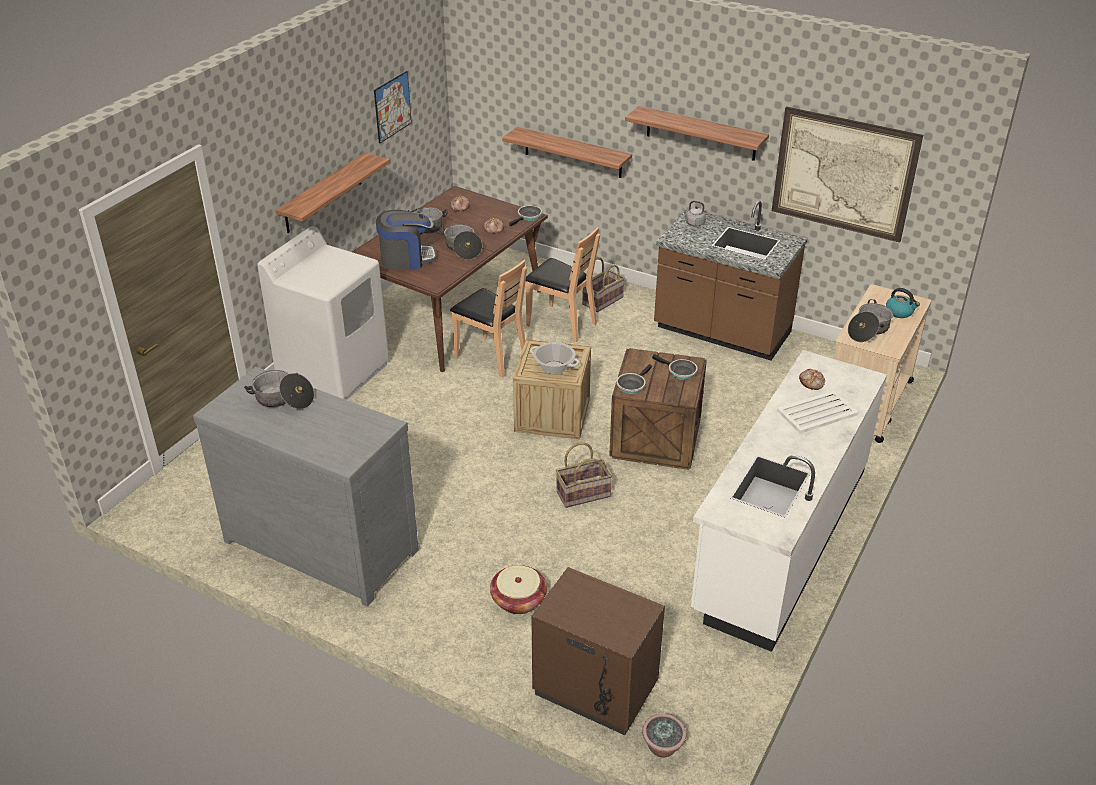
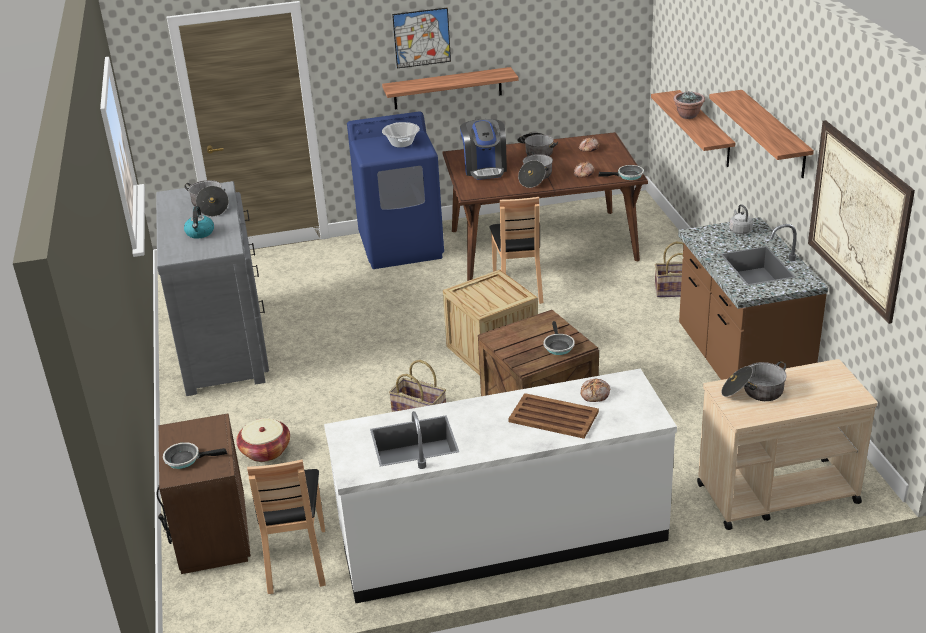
camera: 50 degrees right, 5 degrees down
white washing machine [257,226,389,400] -> blue washing machine [347,112,444,269]
picture [374,71,412,143] -> picture moved to [392,7,451,68]
coffee machine [376,210,437,270] -> coffee machine turned 45 degrees clockwise [460,119,507,180]
brown chair [525,227,600,342] -> brown chair moved to [247,460,326,594]
cooking pot [530,342,579,374] -> cooking pot moved to [382,122,420,148]
frying pan [616,364,652,394] -> frying pan moved to [163,442,227,469]
potted plant [642,714,686,758] -> potted plant moved to [673,91,705,119]
white tray [777,390,859,434] -> brown tray [508,393,599,439]
kettle [886,288,920,318] -> kettle moved to [184,206,214,238]

